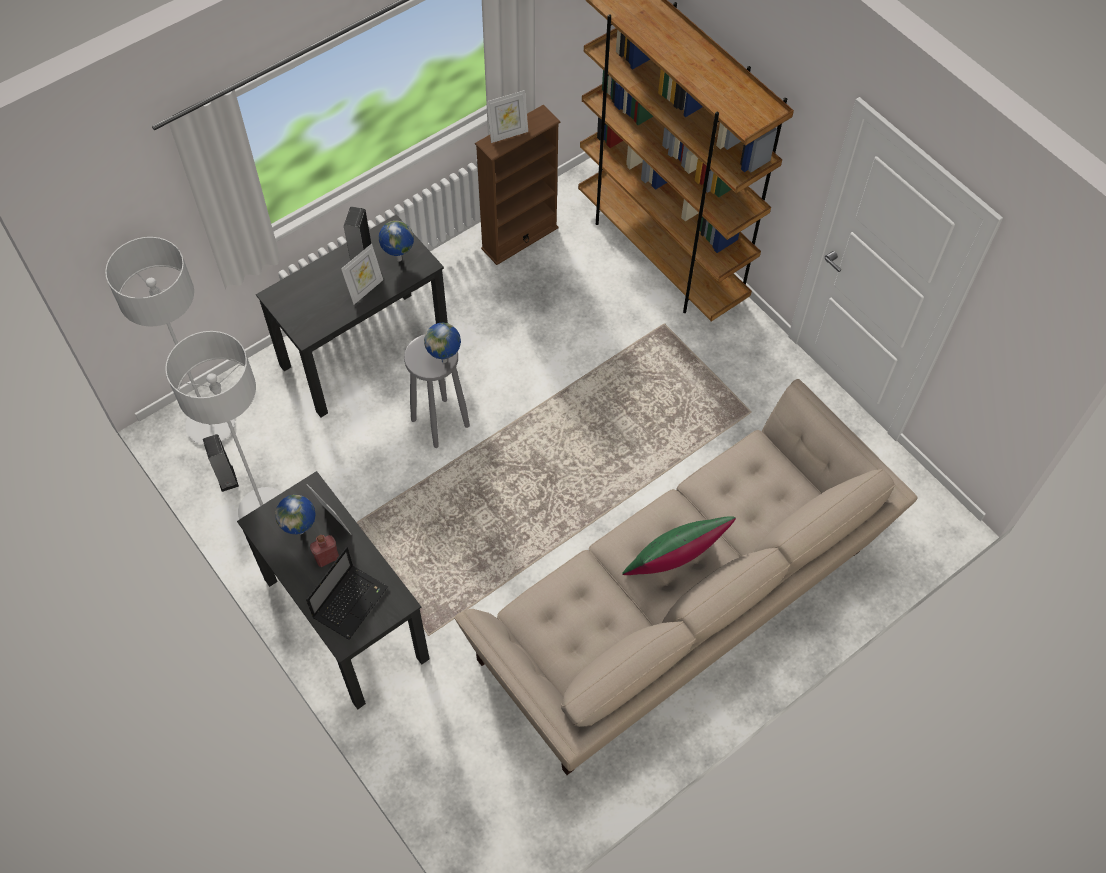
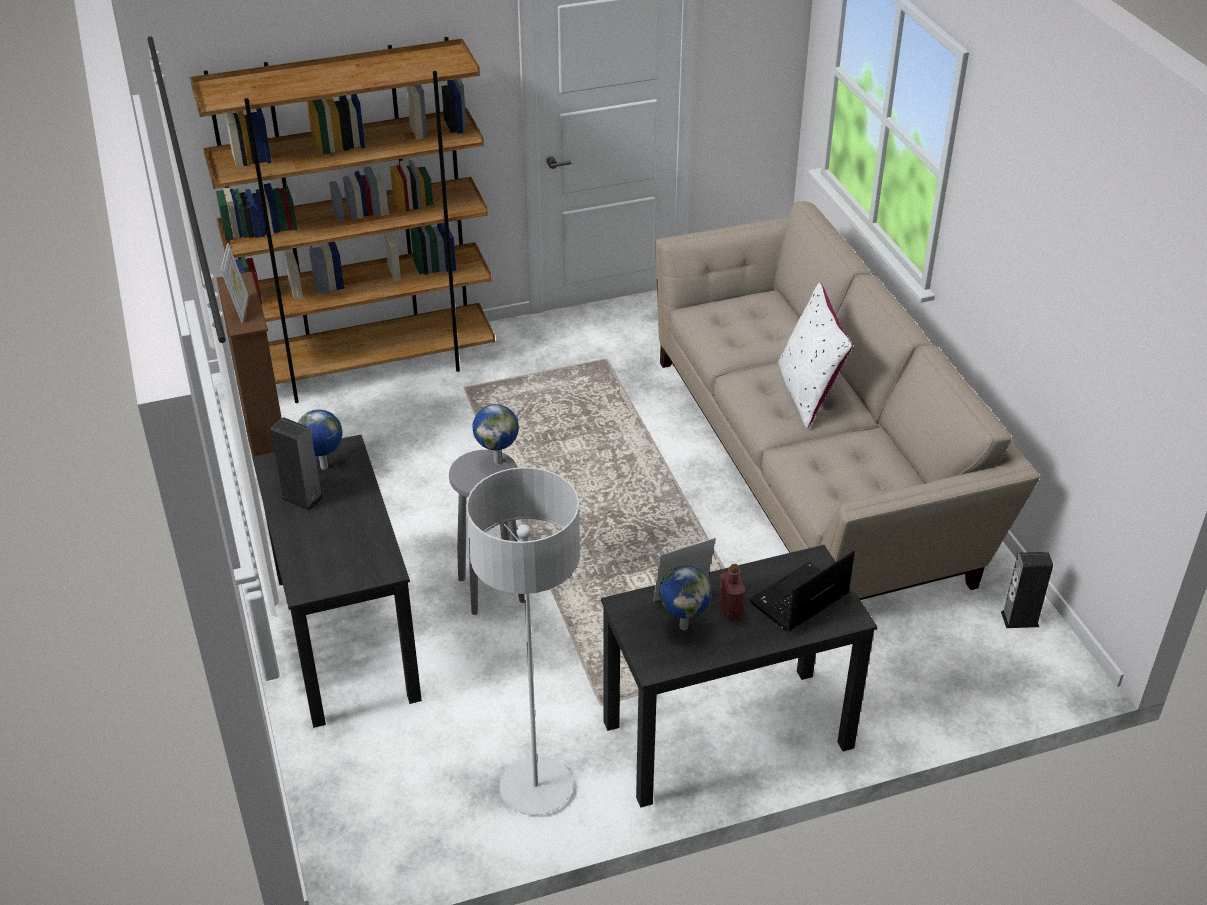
camera: 70 degrees left, 20 degrees down
grey floor lamp [105,237,235,445] -> none
speaker [203,434,239,492] -> speaker moved to [1001,552,1053,628]
laptop [306,547,388,640] -> laptop turned 90 degrees counterclockwise [749,550,855,632]
picture frame [341,244,383,304] -> none
green pillow [622,516,736,575] -> white pillow [778,283,853,428]

